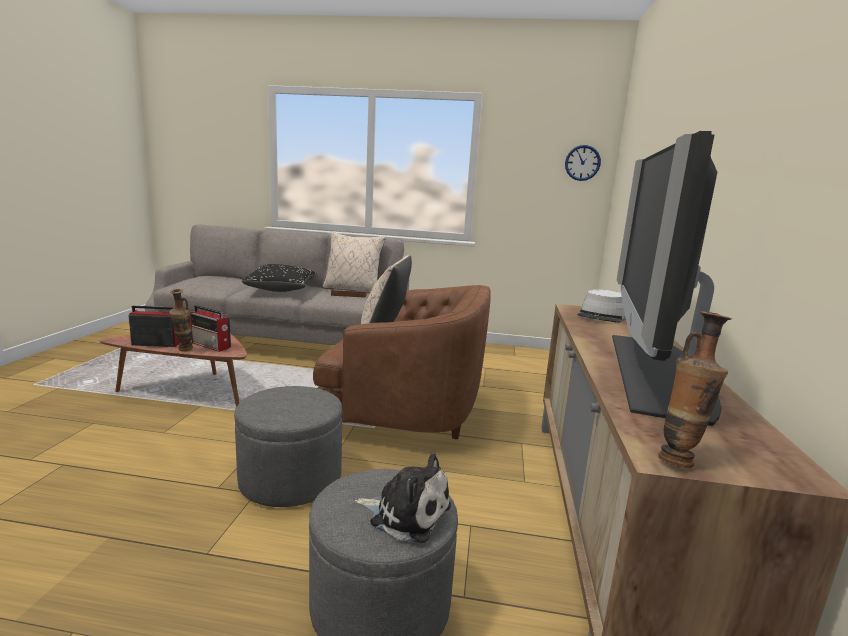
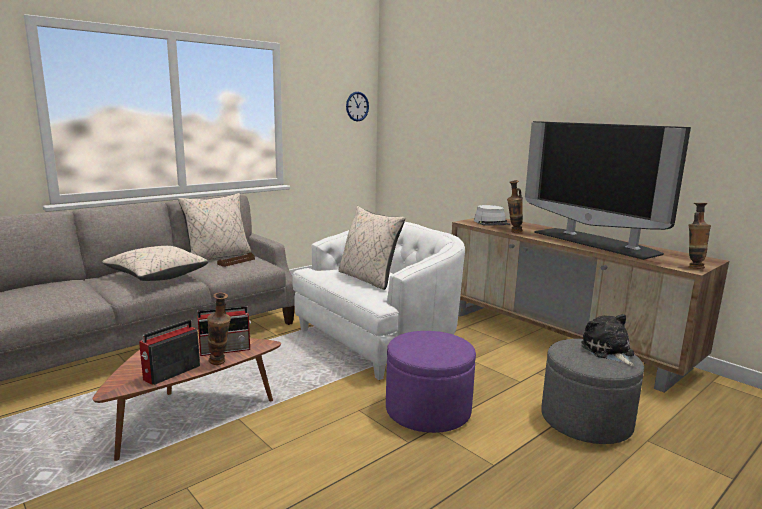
camera: 50 degrees left, 0 degrees up
grey ottoman [234,386,342,507] -> purple ottoman [386,331,476,433]
black pillow [242,264,317,292] -> beige pillow [102,246,208,281]
brown armchair [313,285,491,439] -> white armchair [292,222,465,380]
plush toy [355,454,451,543] -> plush toy turned 75 degrees counterclockwise [581,314,634,366]
none -> vase [507,180,523,233]

